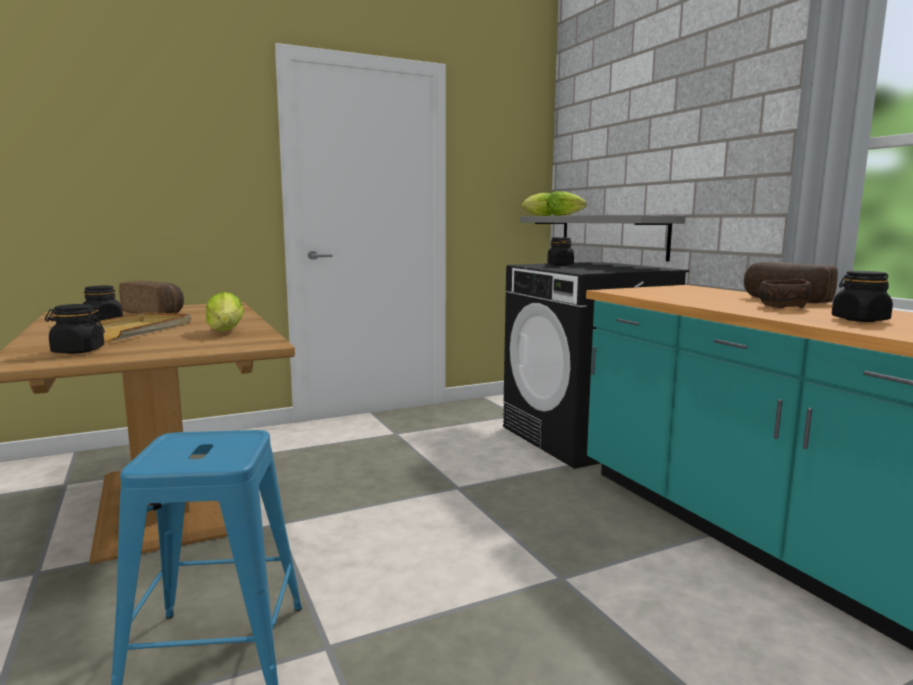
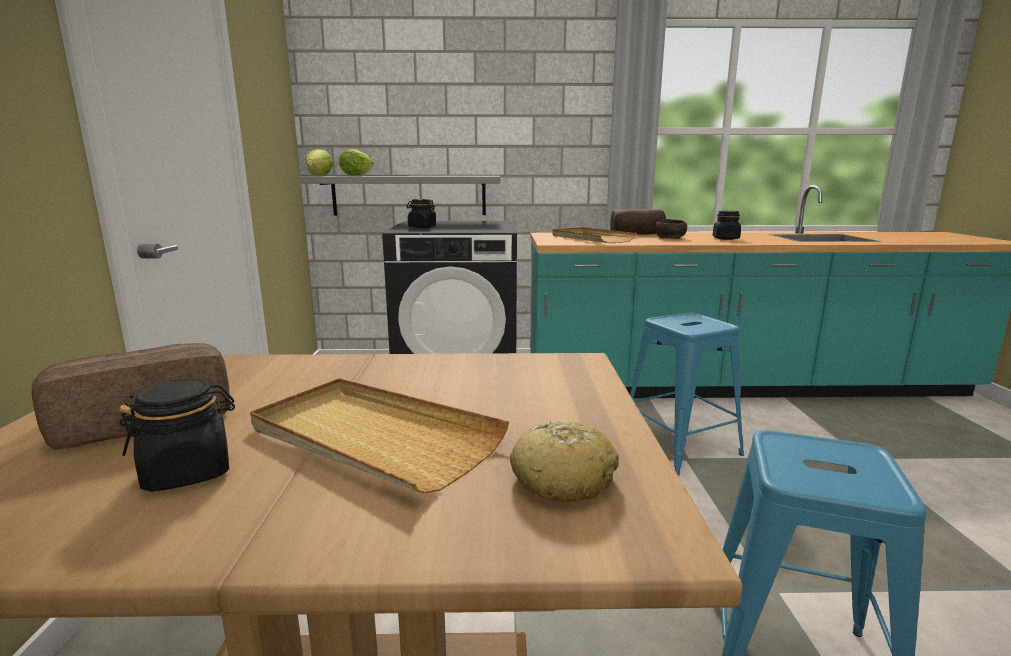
camera: 65 degrees left, 5 degrees up
black jar [45,304,105,354] -> bread [510,421,619,502]
lettuce [206,292,244,331] -> none
none -> beige tray [552,227,637,243]
none -> blue stool [630,313,744,475]

